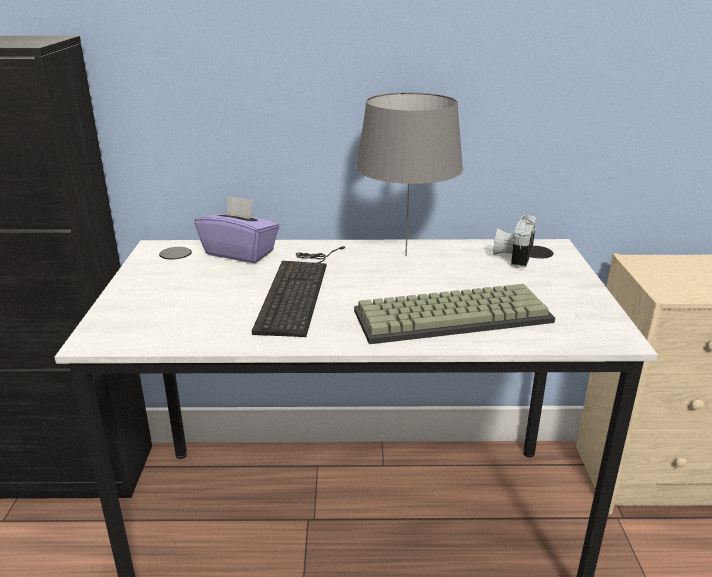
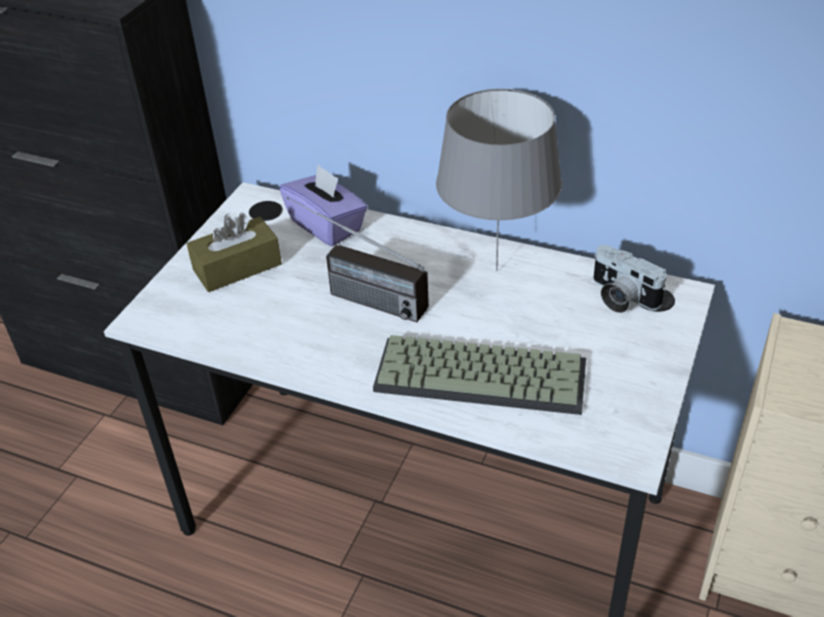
camera: 25 degrees right, 15 degrees up
keyboard [252,246,345,337] -> radio [286,197,429,322]
camera [493,215,536,268] -> camera turned 90 degrees counterclockwise [593,245,667,313]
none -> brown tissue box [187,213,282,292]

